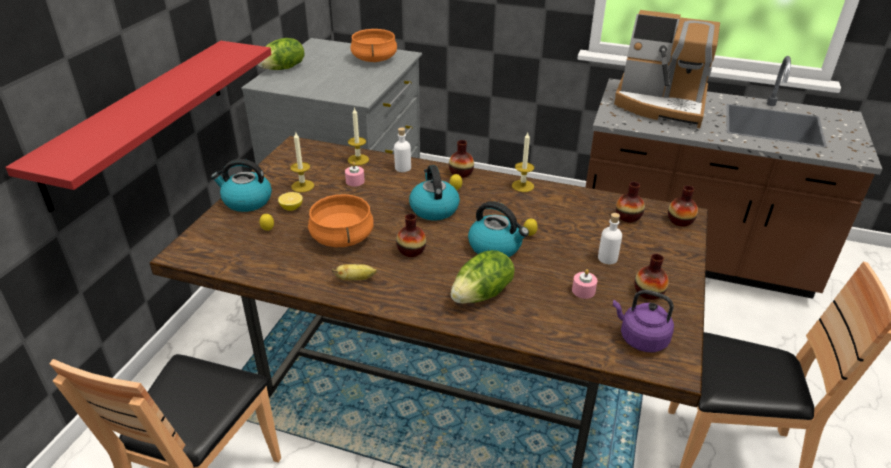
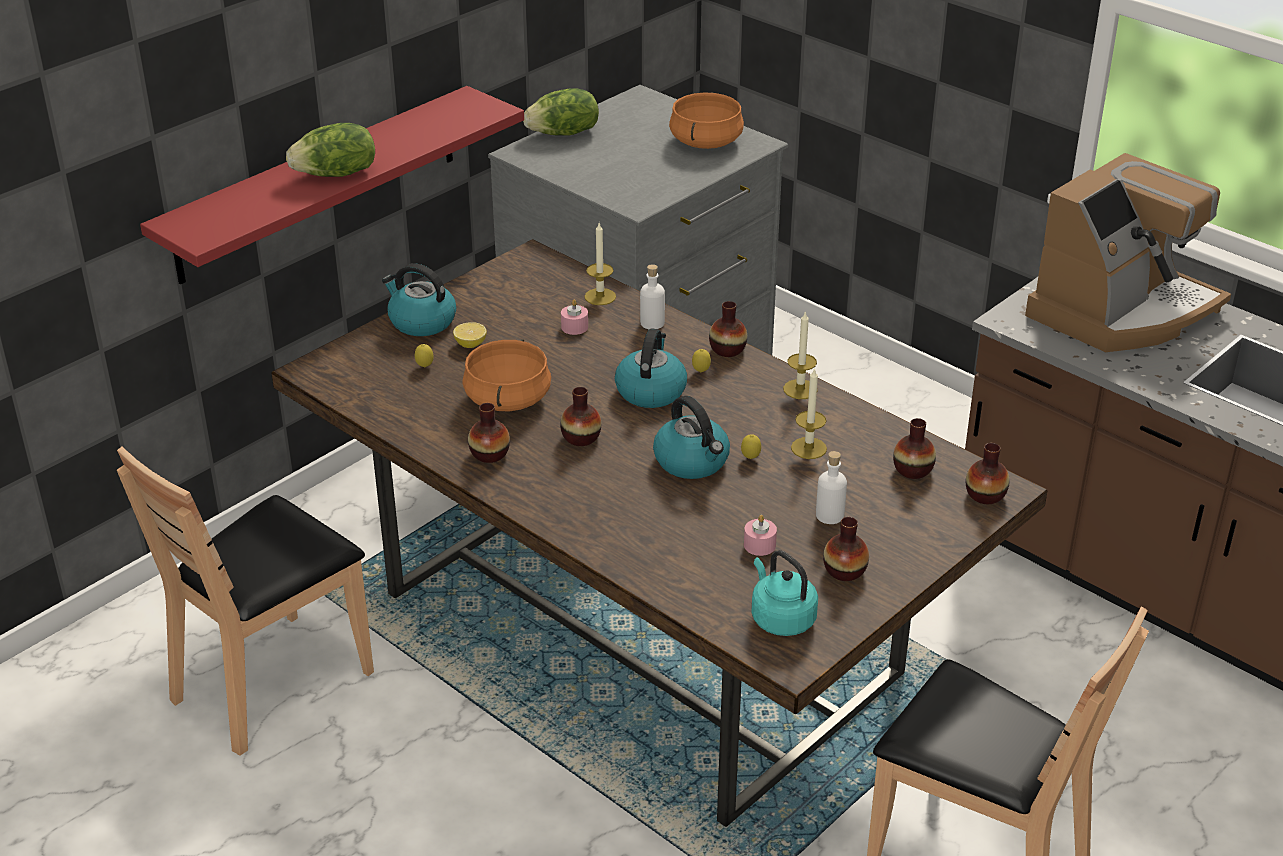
camera: 25 degrees right, 0 degrees up
candle [290,132,314,192] -> candle moved to [791,368,827,459]
banana [332,264,377,280] -> vase [468,403,510,463]
lettuce [451,250,515,304] -> lettuce moved to [286,123,375,177]
purple kettle [613,290,674,352] -> turquoise kettle [751,550,818,636]
coffee machine [614,10,720,128] -> coffee machine turned 90 degrees counterclockwise [1025,153,1231,352]

